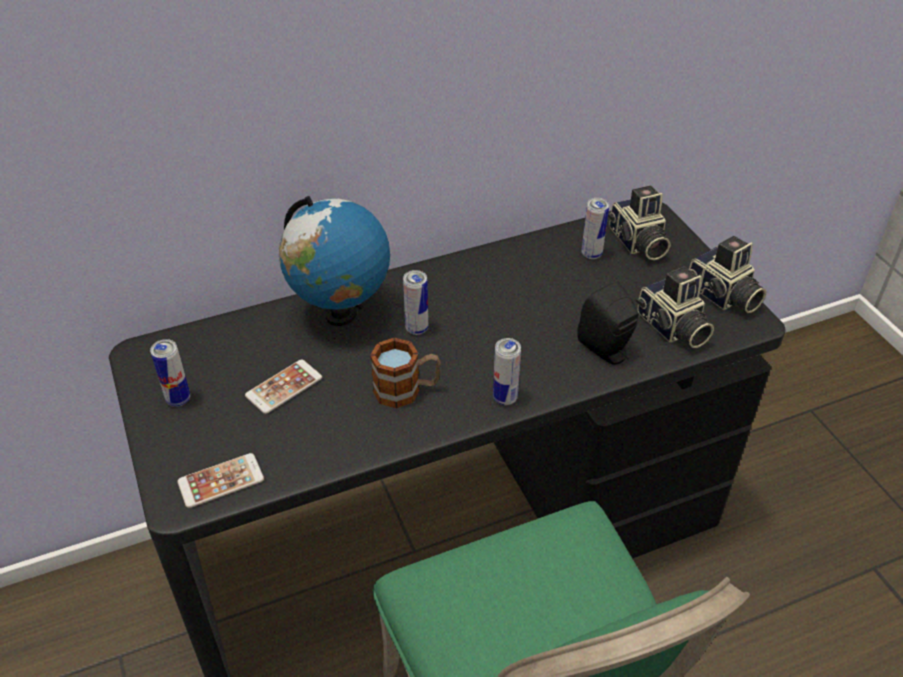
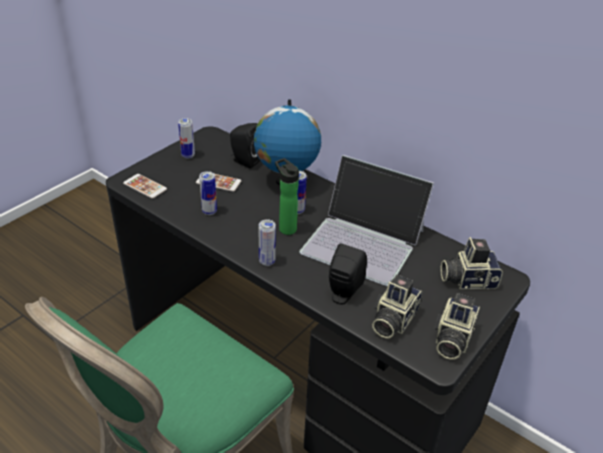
camera: 60 degrees right, 5 degrees down
mug [370,338,441,408] -> none
can [582,198,609,259] -> can moved to [199,171,217,215]
camera [608,185,671,260] -> camera turned 45 degrees clockwise [440,237,503,290]
none -> black speaker [230,123,260,168]
none -> bottle [275,158,299,235]
none -> laptop [299,155,434,286]

